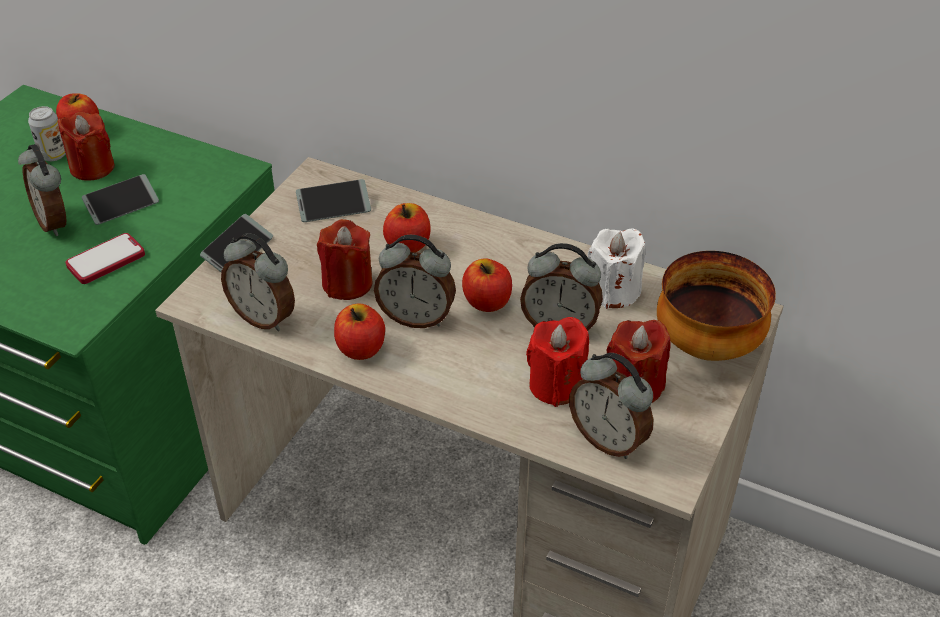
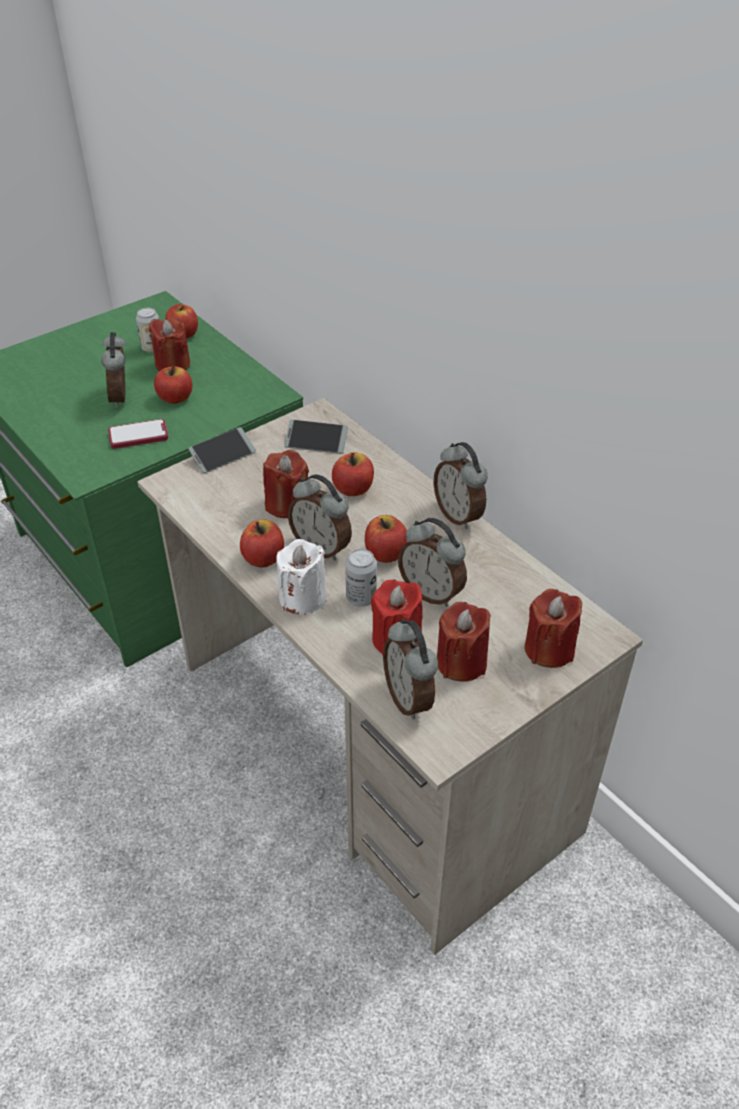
camera: 25 degrees right, 0 degrees up
phone [82,174,159,225] -> apple [154,365,192,404]
alarm clock [221,233,295,331] -> alarm clock moved to [434,442,488,529]
white candle [587,228,645,309] -> white candle moved to [276,539,327,615]
bowl [657,251,776,361] -> red candle [525,589,582,668]
none -> can [345,549,377,607]

